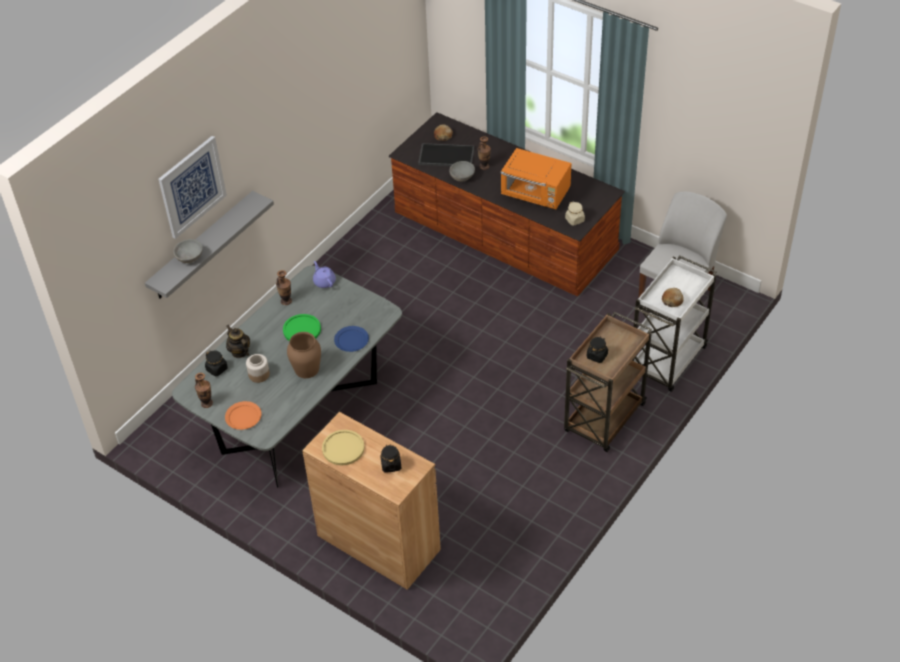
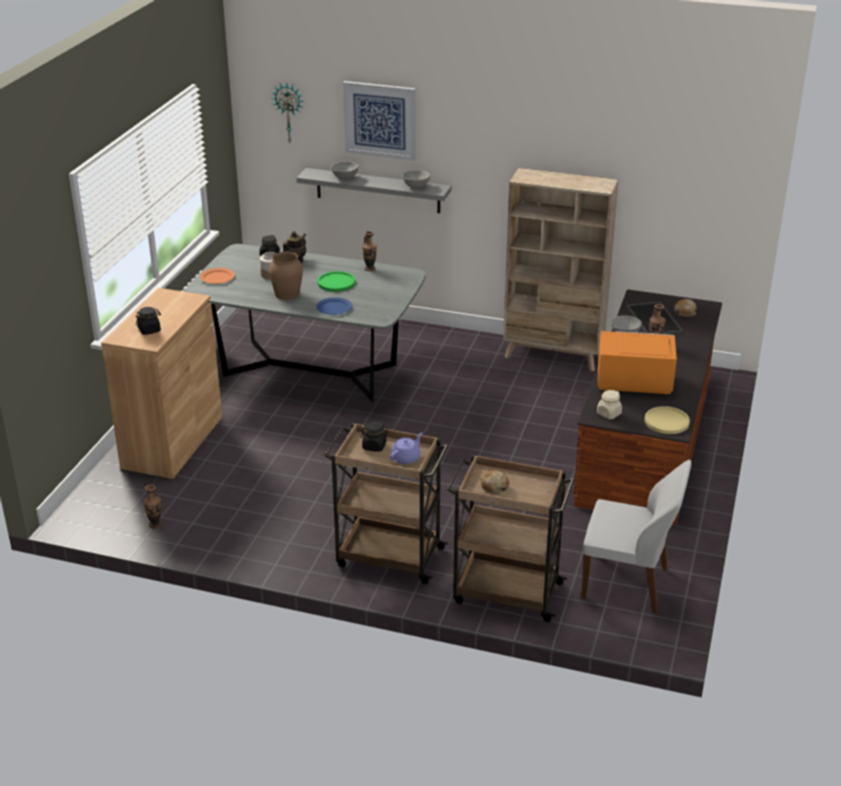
camera: 70 degrees right, 15 degrees down
vase [195,373,213,408] -> vase moved to [144,485,162,529]
purple teapot [313,261,336,288] -> purple teapot moved to [390,432,422,464]
yellow plate [322,430,364,465] -> yellow plate moved to [645,406,690,434]
orange microwave [500,148,572,209] -> orange microwave turned 90 degrees clockwise [598,331,677,394]
white cart [633,255,716,392] -> brown cart [447,454,575,622]
none -> wall clock [271,82,304,143]
none -> grey bowl [402,170,430,188]
none -> beige bookcase [503,168,619,372]

